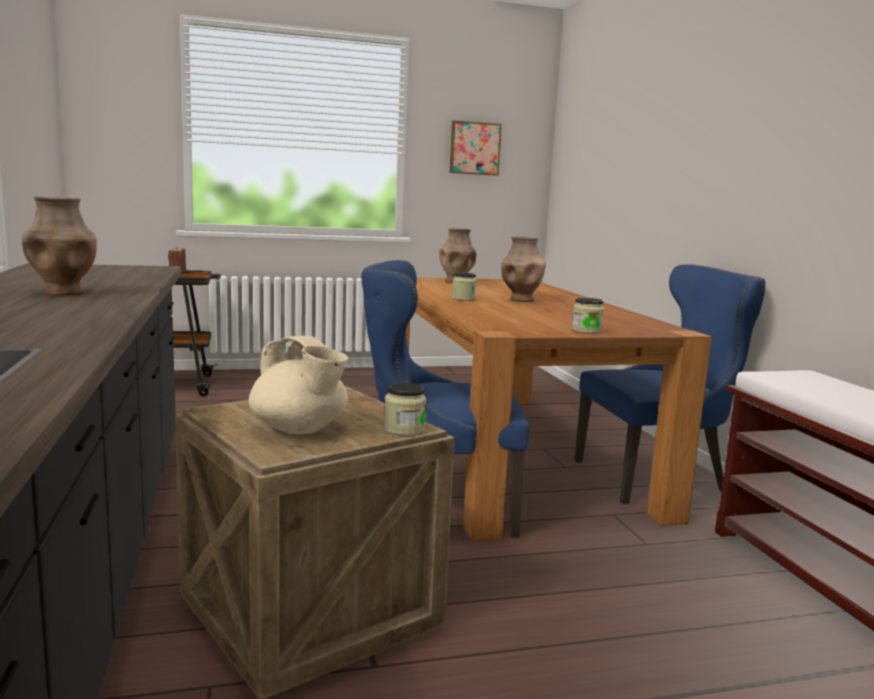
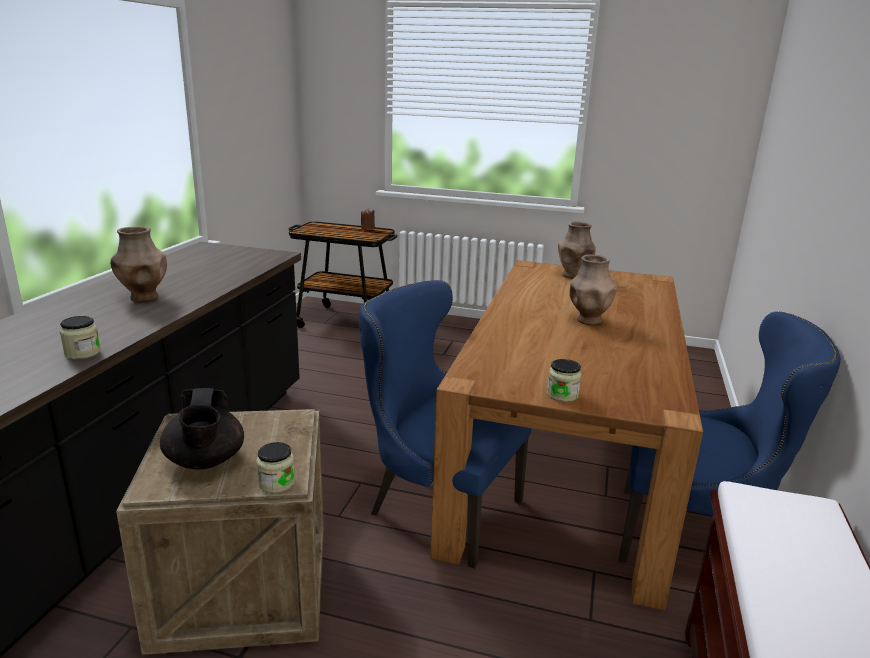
camera: 30 degrees right, 10 degrees up
beige teapot [249,336,348,434] -> black teapot [160,388,244,469]
picture [450,120,502,176] -> none
jar [452,273,477,301] -> jar moved to [60,316,101,359]

